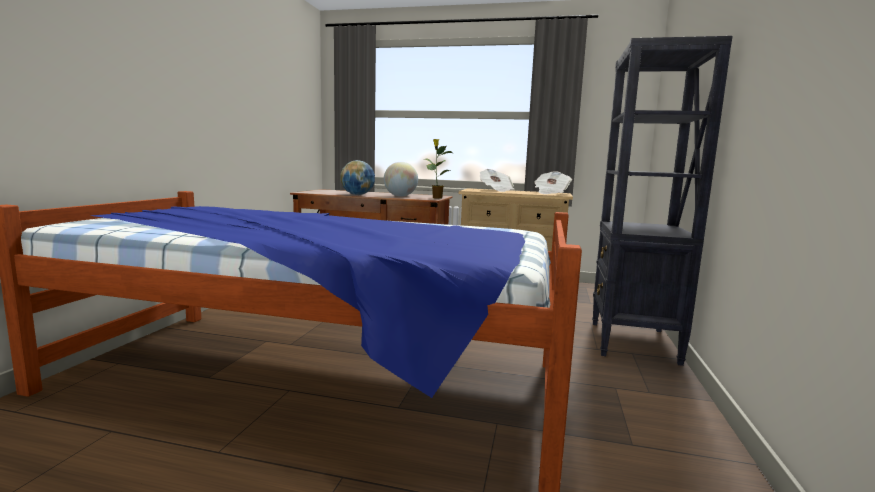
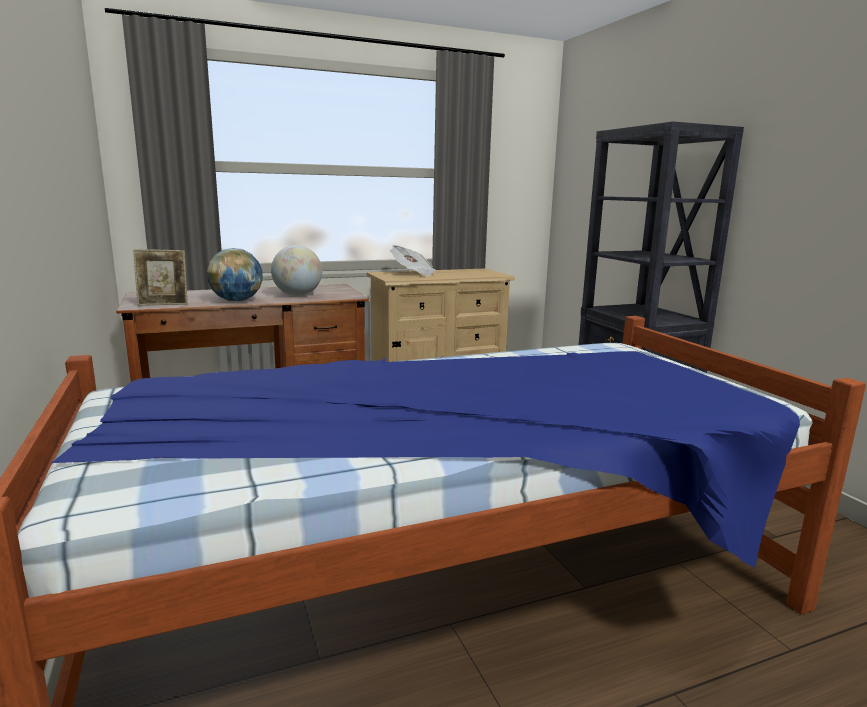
camera: 35 degrees left, 5 degrees up
potted plant [424,139,452,199] -> none
newspaper [534,171,572,194] -> none
none -> picture frame [133,249,188,306]

